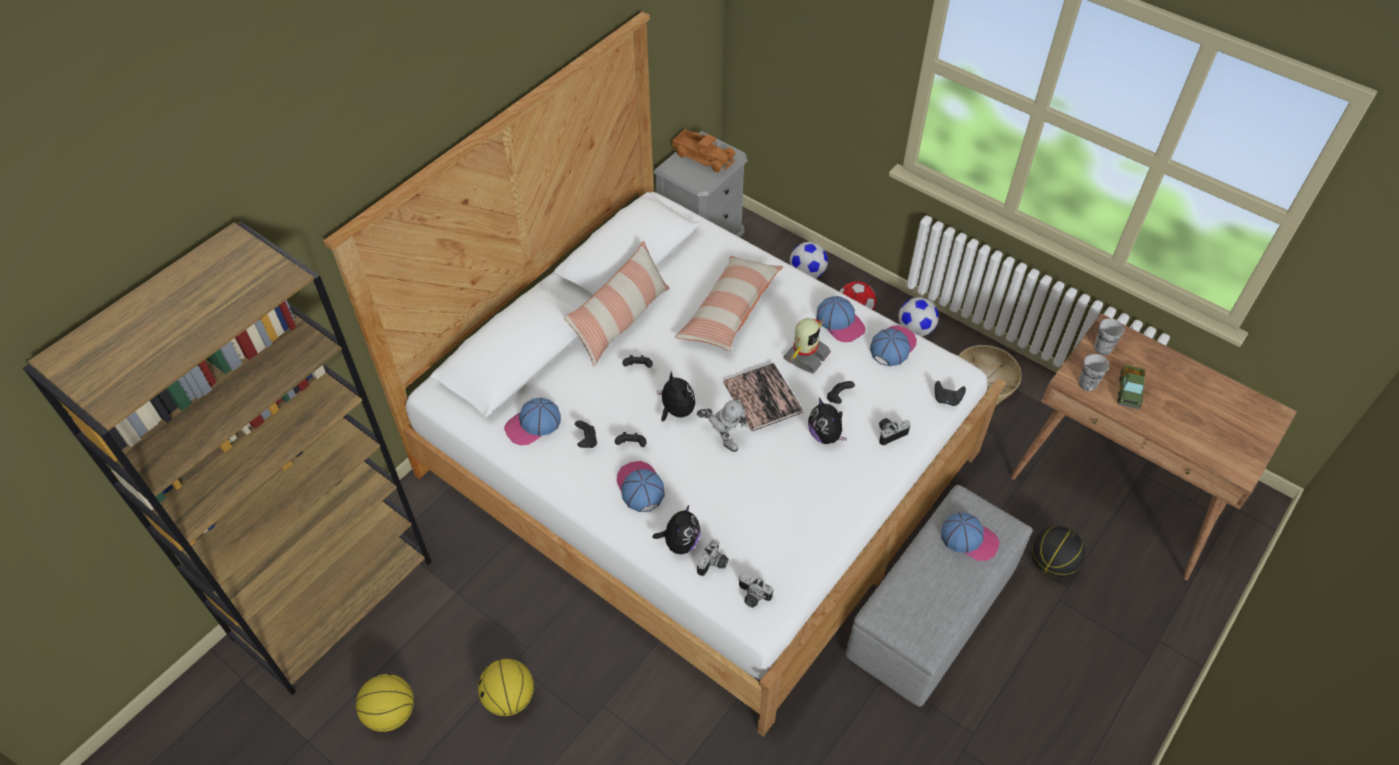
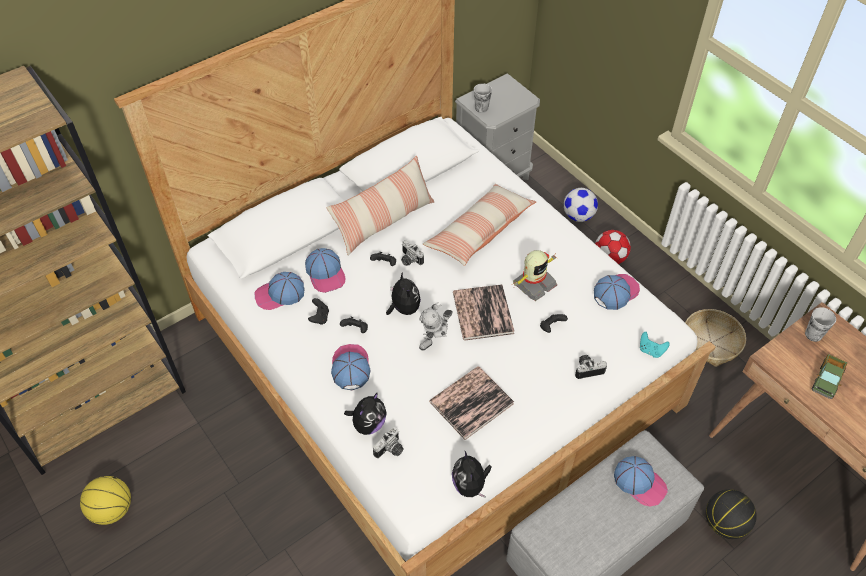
camera: 15 degrees right, 0 degrees up
basketball [478,659,534,716] -> none
toy truck [672,129,735,172] -> none
toy robot [697,399,747,452] -> toy robot turned 75 degrees clockwise [419,302,453,350]
camera [739,573,773,608] -> camera moved to [401,240,424,266]
plush toy [808,398,847,444] -> plush toy moved to [452,450,492,498]
cap [817,296,865,342] -> cap moved to [305,248,346,293]
football [898,297,939,337] -> none
black game controller [935,381,966,406] -> turquoise game controller [640,332,670,358]
cup [1079,354,1110,391] -> cup moved to [474,83,492,113]
none -> book [429,366,514,440]

